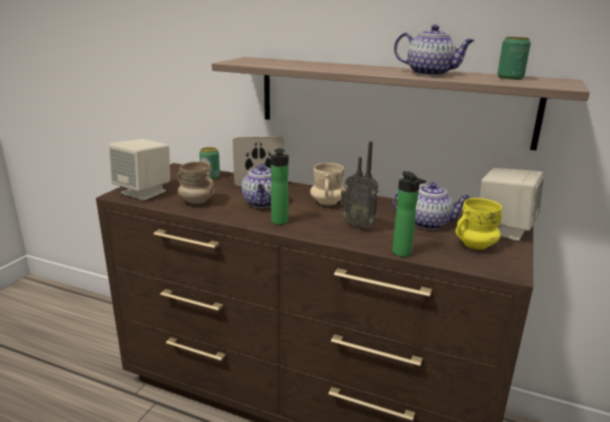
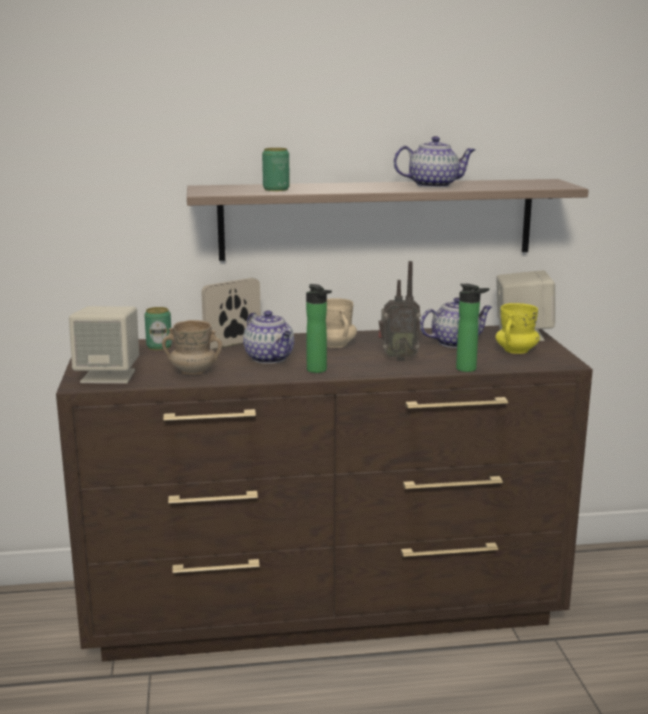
camera: 30 degrees left, 5 degrees down
can [497,37,531,80] -> can moved to [262,148,290,191]

